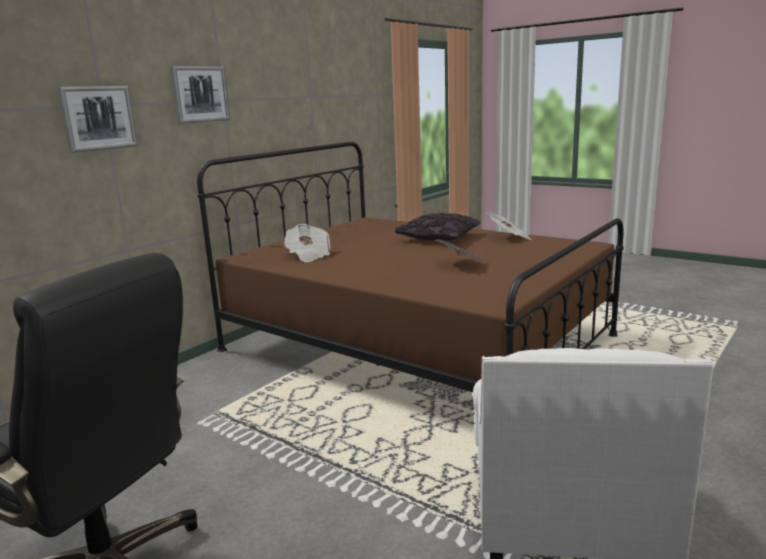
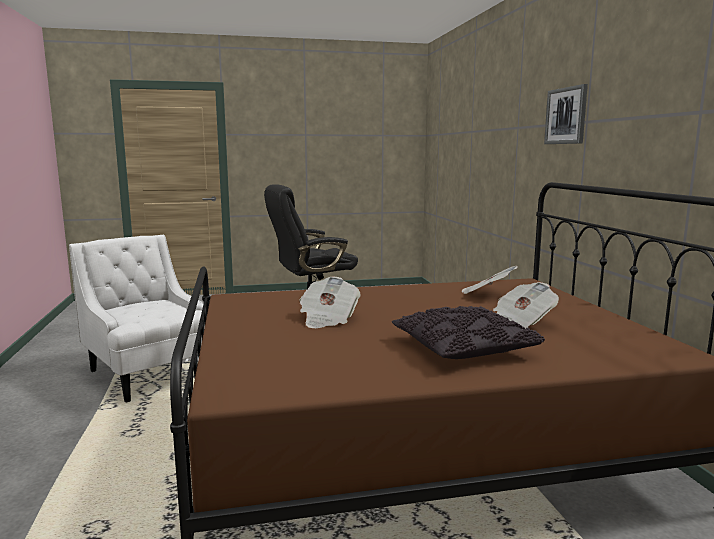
camera: 130 degrees right, 5 degrees down
picture [57,86,138,153] -> none
newspaper [486,212,532,240] -> newspaper moved to [493,282,559,329]

